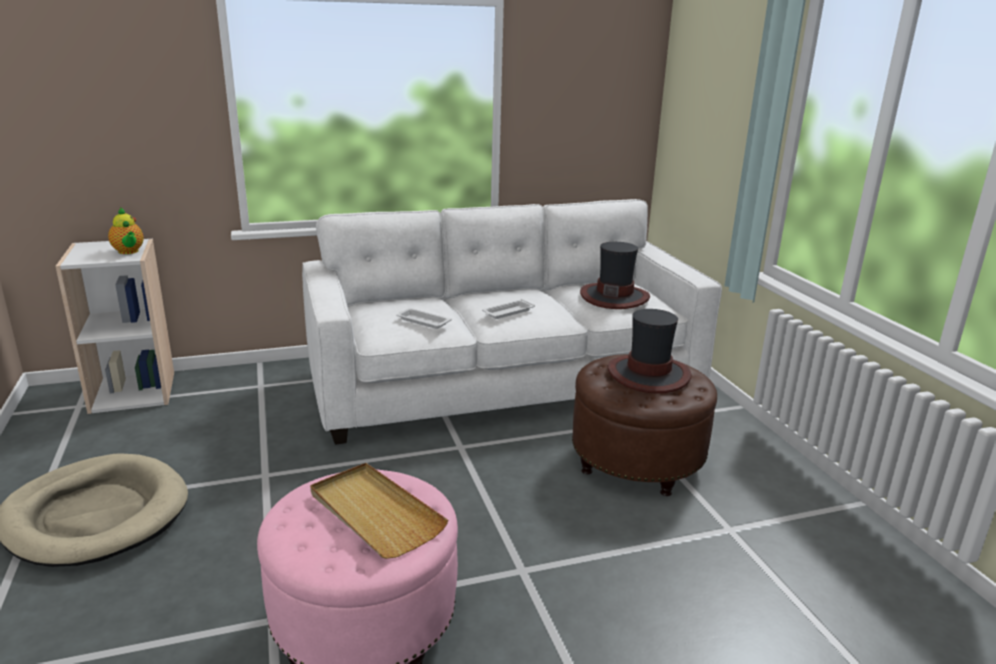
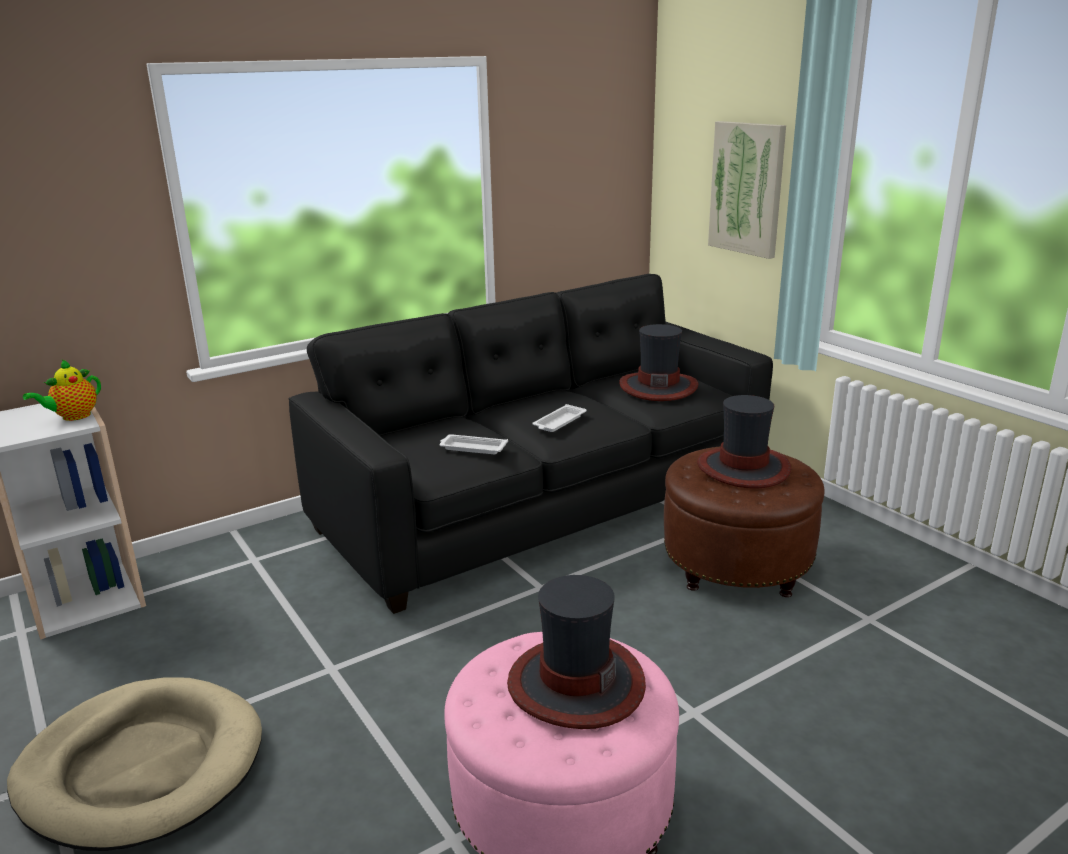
camera: 15 degrees left, 0 degrees up
teapot [108,208,144,254] -> teapot turned 90 degrees clockwise [23,359,101,421]
white sofa [302,199,722,445] -> black sofa [288,274,773,614]
beige tray [310,463,448,559] -> hat [507,575,646,729]
none -> picture [708,121,786,259]

